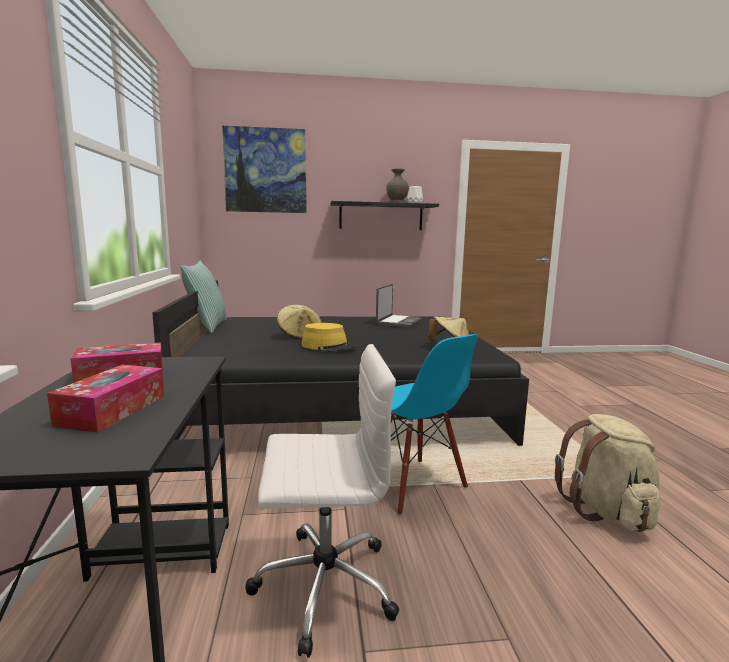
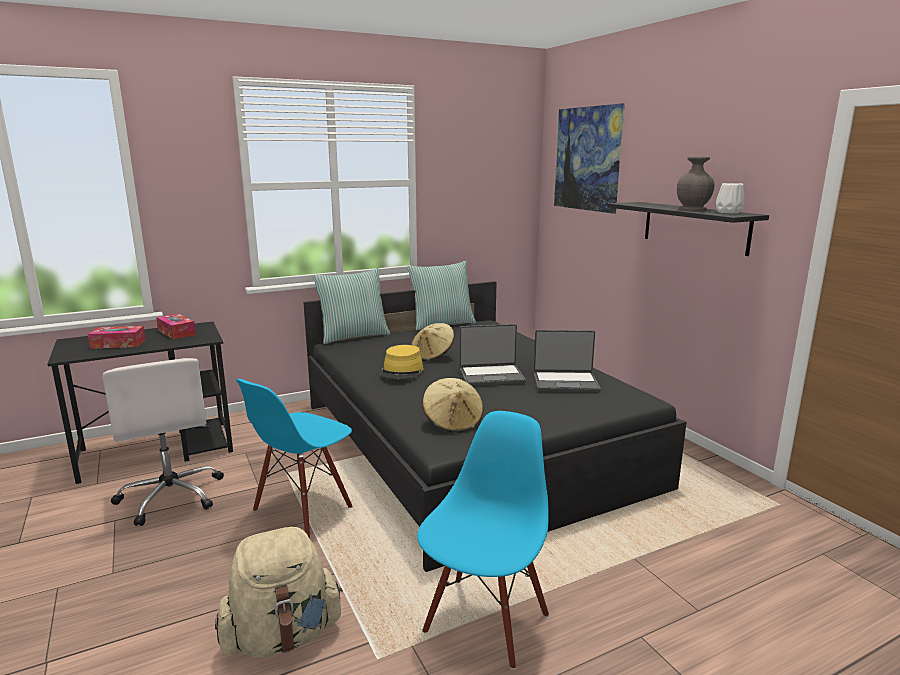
camera: 70 degrees right, 5 degrees up
none -> pillow [313,268,390,344]
none -> blue chair [417,411,549,670]
none -> laptop [459,324,526,386]

